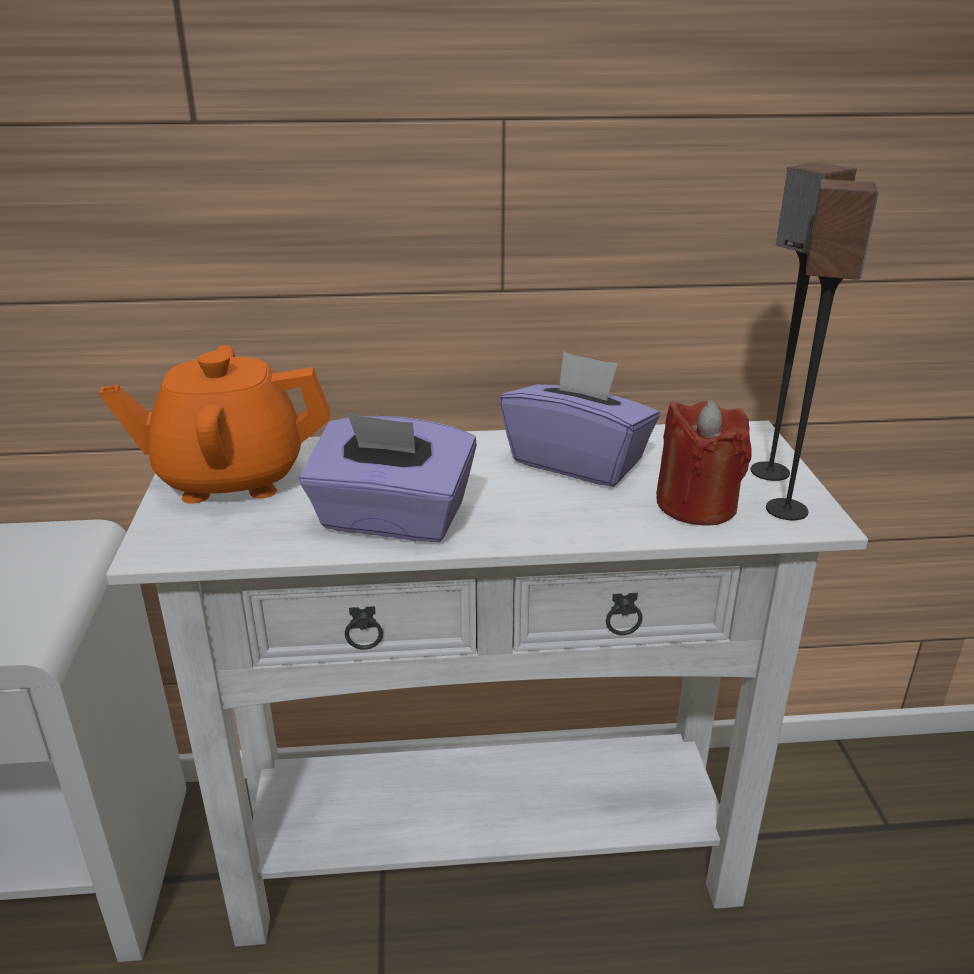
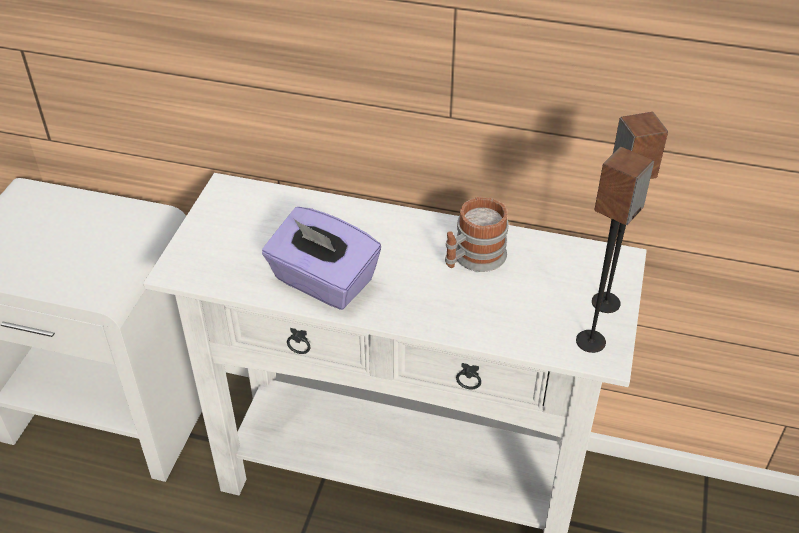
camera: 20 degrees right, 15 degrees up
orange teapot [99,345,331,504] -> none
purple tissue box [500,351,660,487] -> mug [445,197,509,272]
red candle [656,400,751,526] -> none

